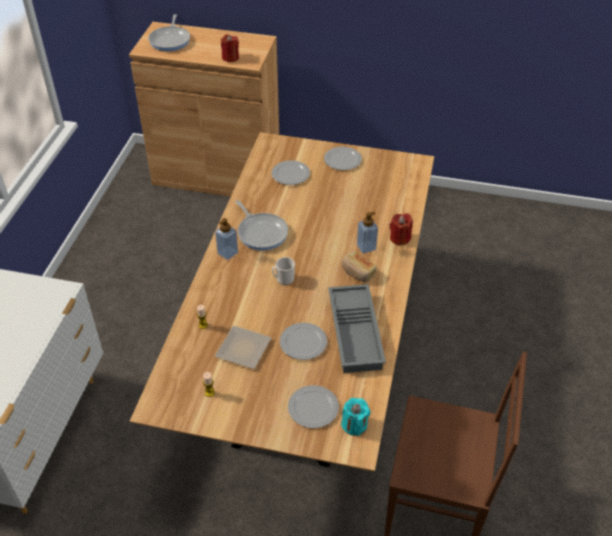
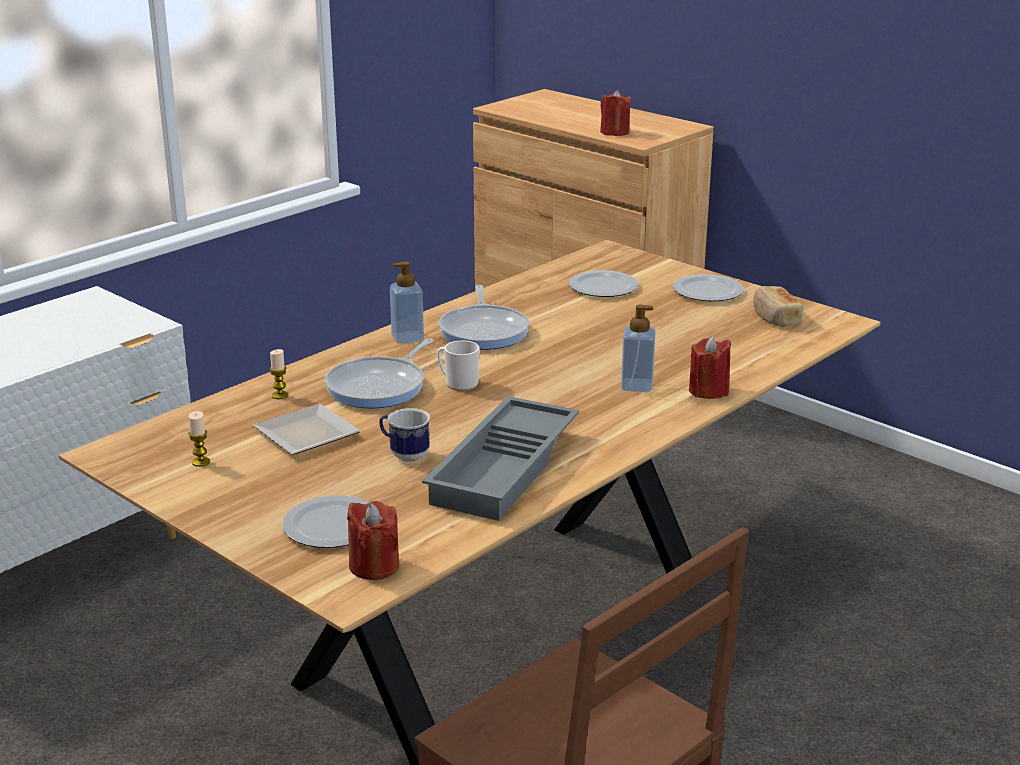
camera: 30 degrees right, 20 degrees down
frying pan [148,14,190,51] -> frying pan moved to [325,339,434,409]
plate [280,323,327,360] -> mug [379,408,430,462]
turquoise candle [341,398,370,436] -> red candle [347,501,399,580]
bread [342,252,376,282] -> bread moved to [753,286,803,327]

